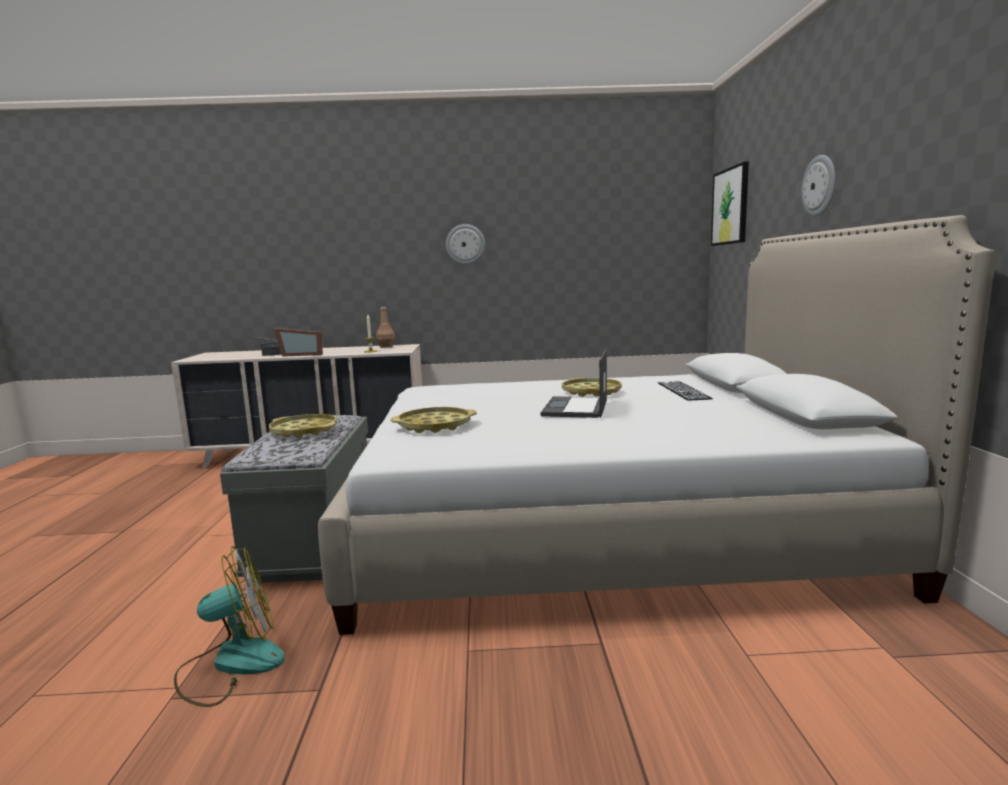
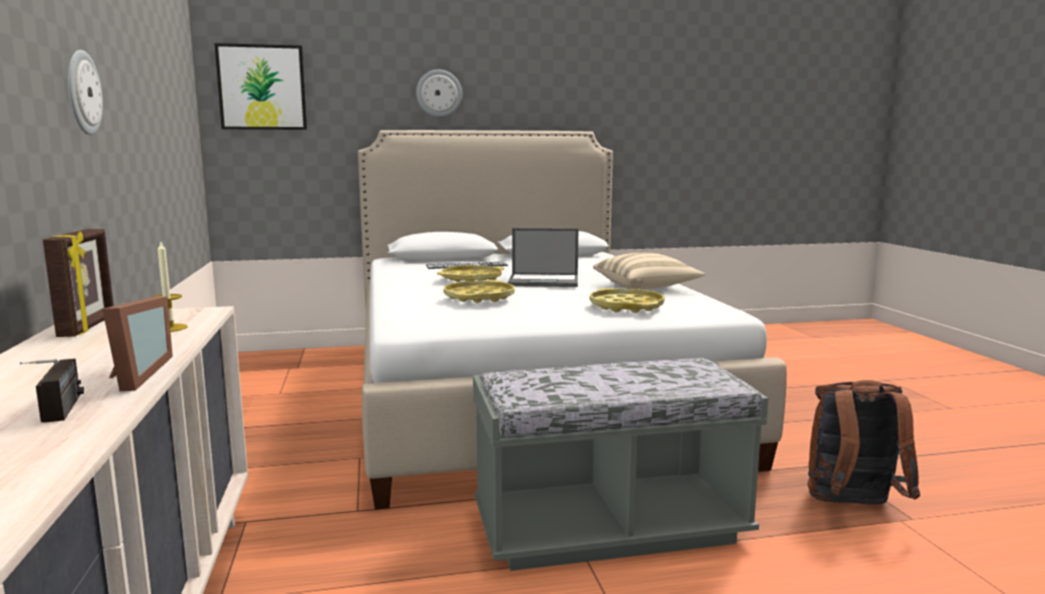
camera: 100 degrees left, 0 degrees up
fan [174,546,285,707] -> brown backpack [808,380,920,505]
yellow tray [269,414,337,438] -> yellow tray moved to [444,280,514,303]
brown bottle [376,307,395,348] -> picture frame [43,229,114,337]
none -> beige pillow [593,253,705,290]

